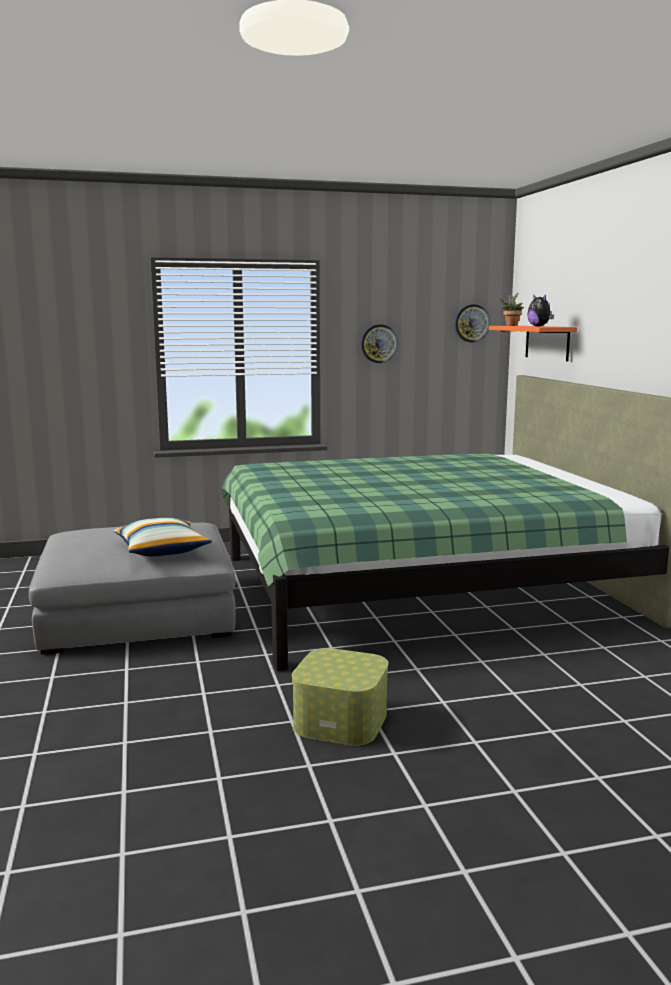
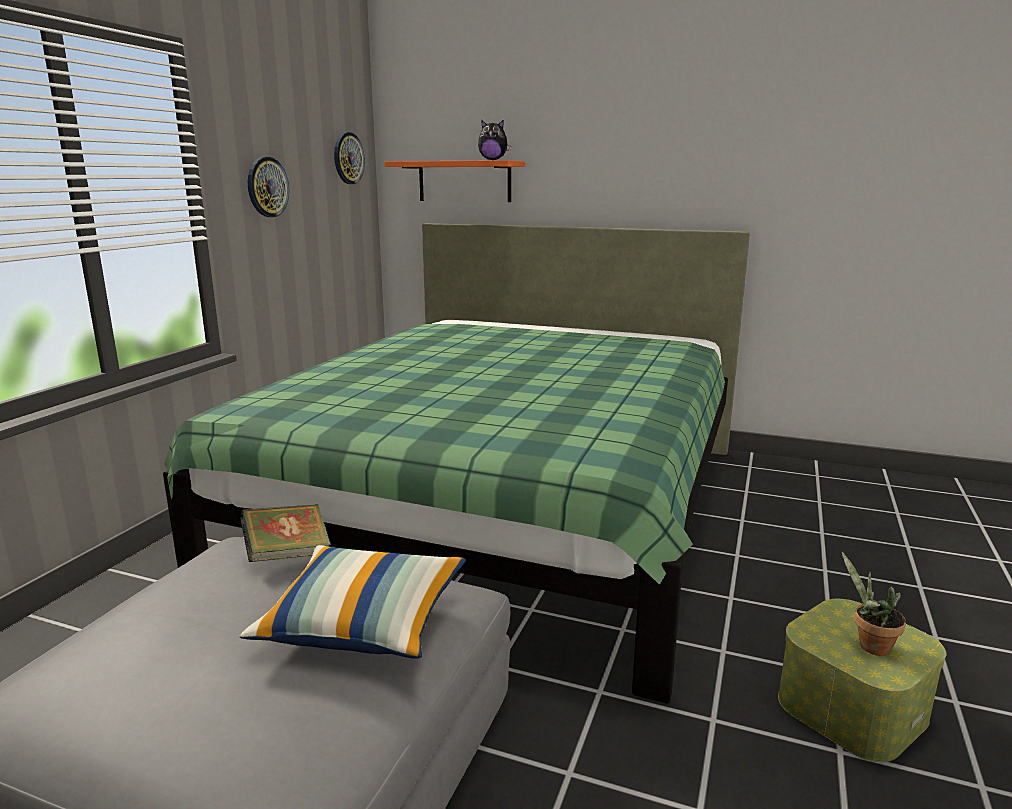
camera: 55 degrees left, 5 degrees up
potted plant [500,292,524,326] -> potted plant moved to [842,552,906,656]
none -> book [240,504,331,562]

